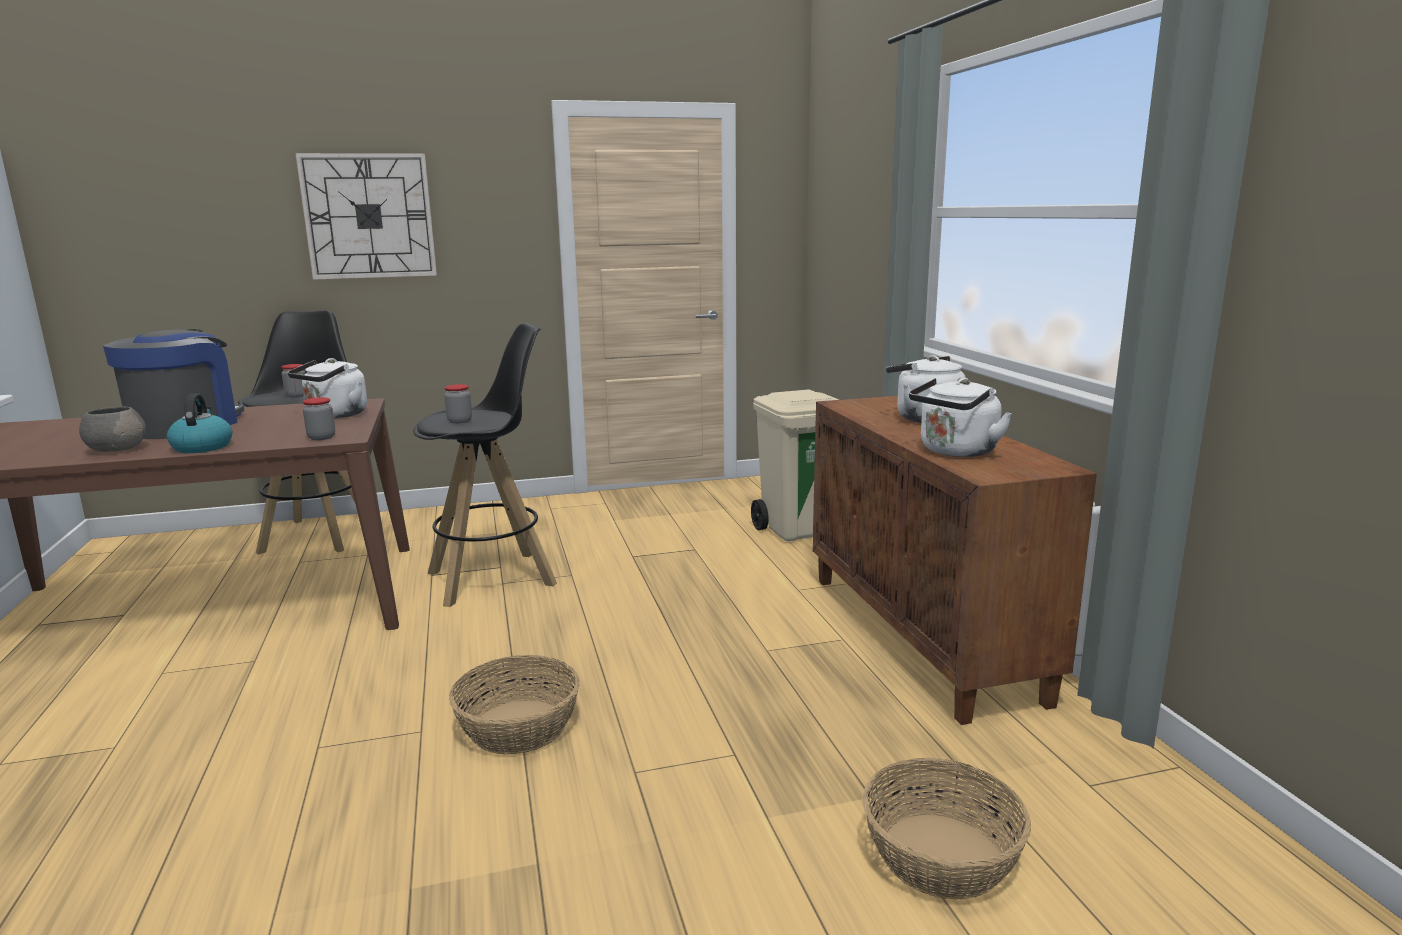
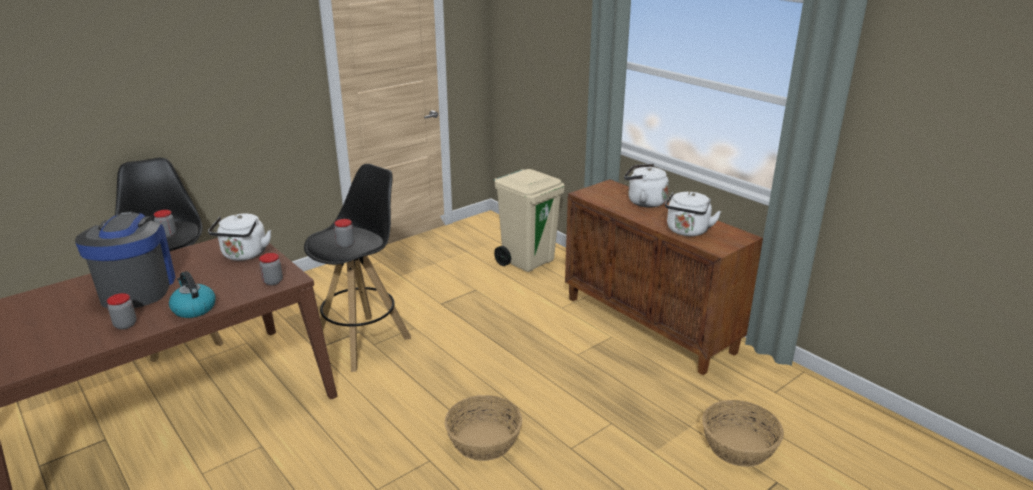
camera: 25 degrees left, 10 degrees up
grey bowl [79,407,146,452] -> jar [107,293,137,330]
wall clock [295,153,437,280] -> none

